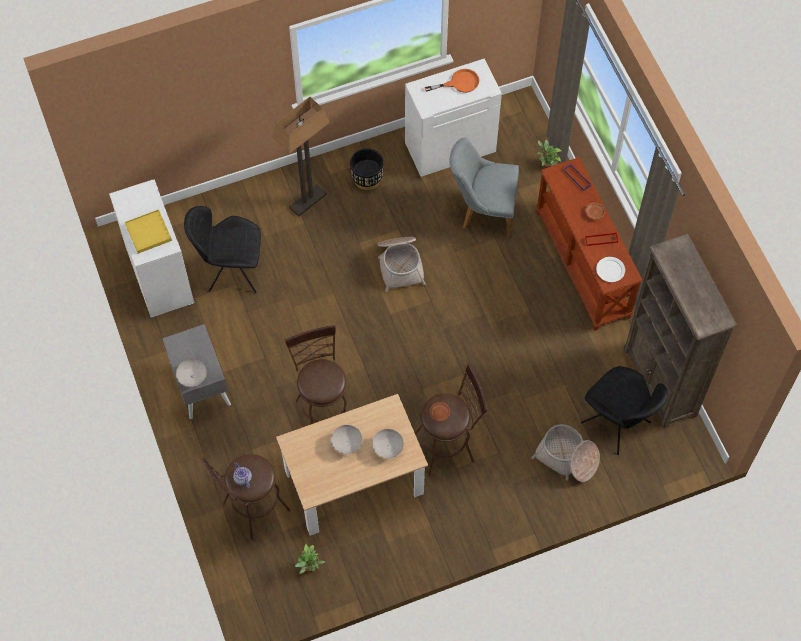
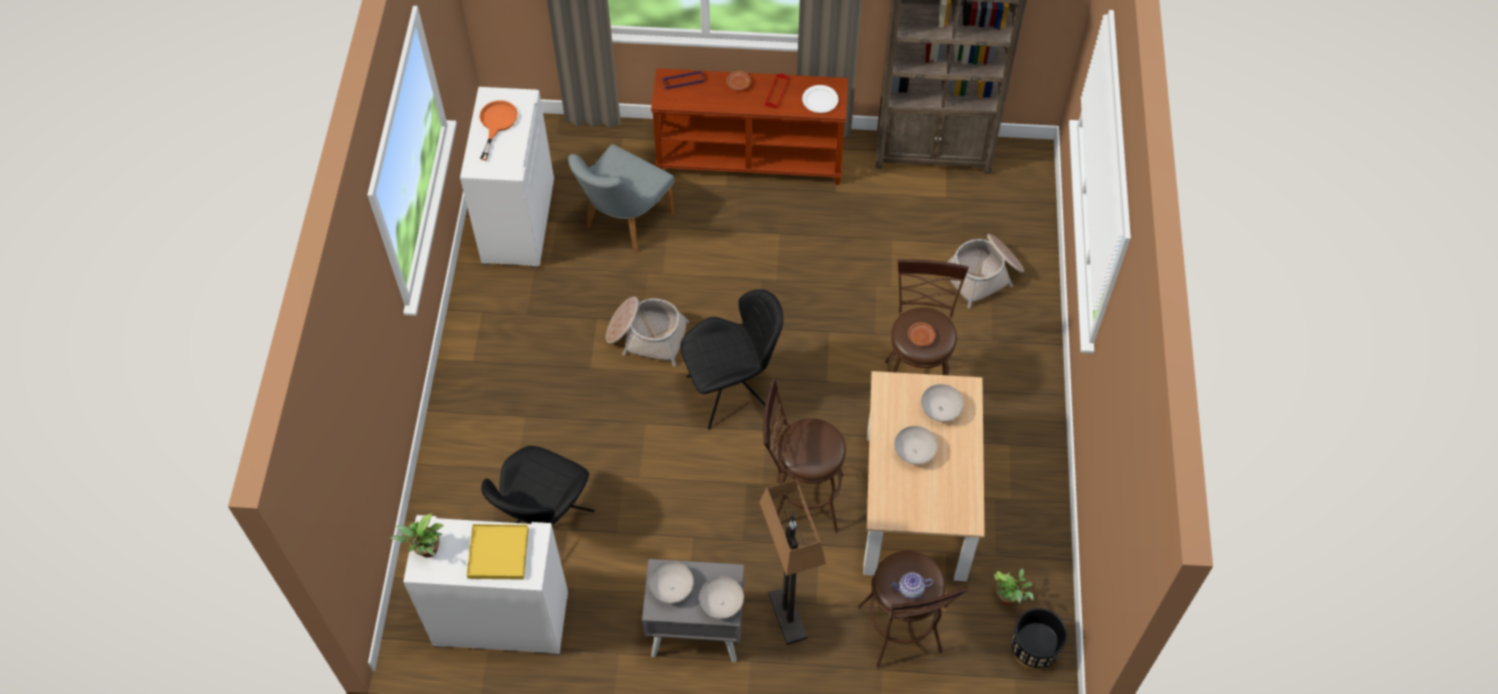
camera: 65 degrees left, 5 degrees down
floor lamp [272,97,329,217] -> floor lamp moved to [759,479,826,645]
black planter [350,148,383,190] -> black planter moved to [1011,608,1067,670]
potted plant [537,140,562,169] -> potted plant moved to [390,513,444,558]
black chair [581,366,668,455] -> black chair moved to [680,289,783,430]
none -> white bowl [649,561,694,603]

